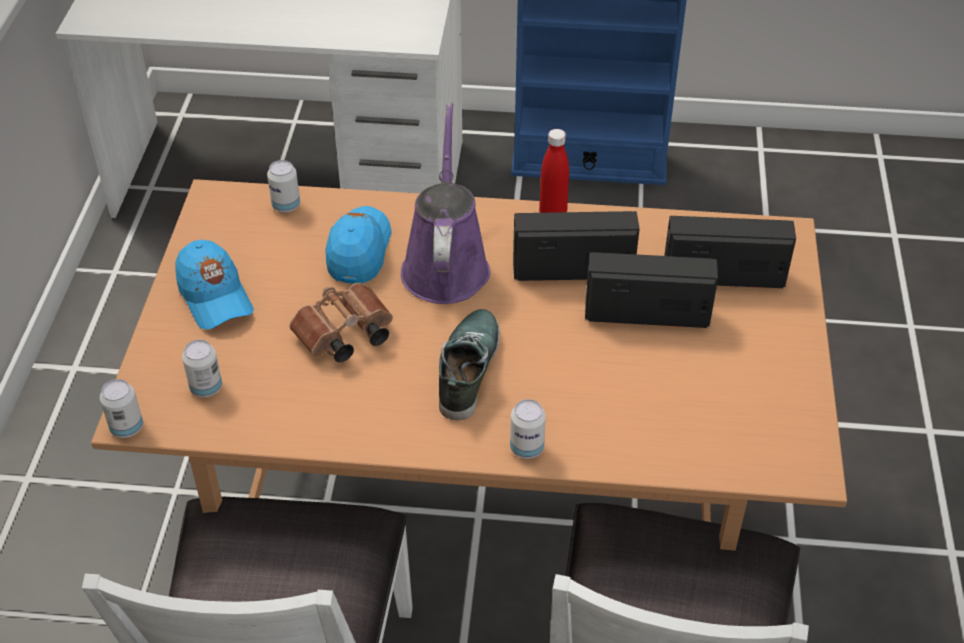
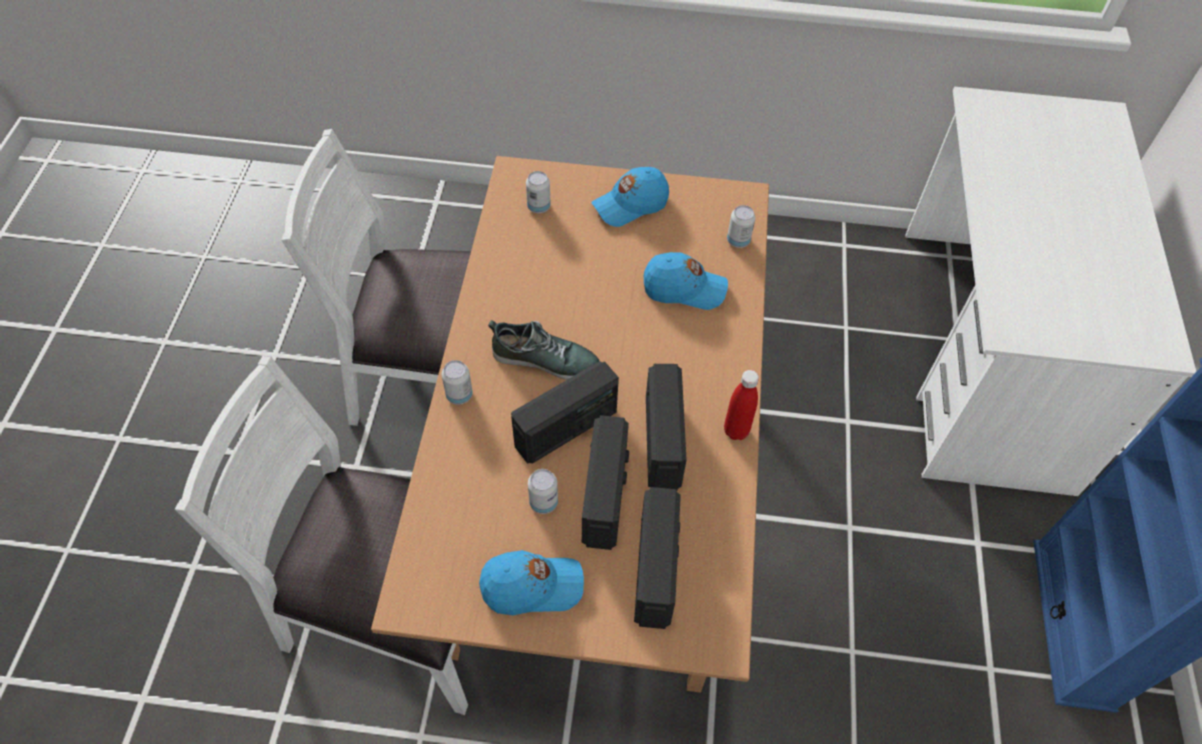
camera: 90 degrees right, 10 degrees up
can [100,379,143,438] -> can moved to [528,469,558,514]
brown binoculars [289,283,393,362] -> none
purple watering can [401,103,490,304] -> none
none -> blue cap [479,550,584,615]
none -> radio [511,361,619,464]

